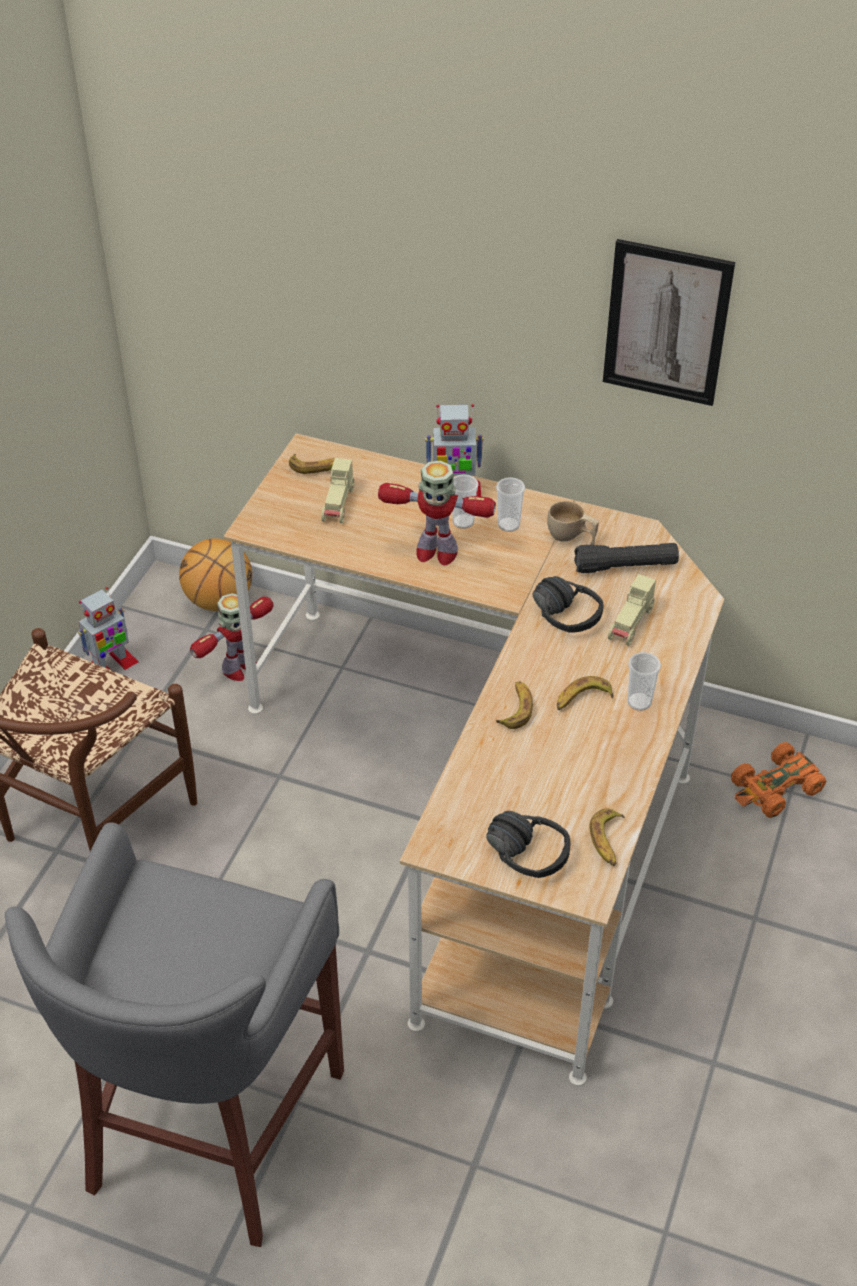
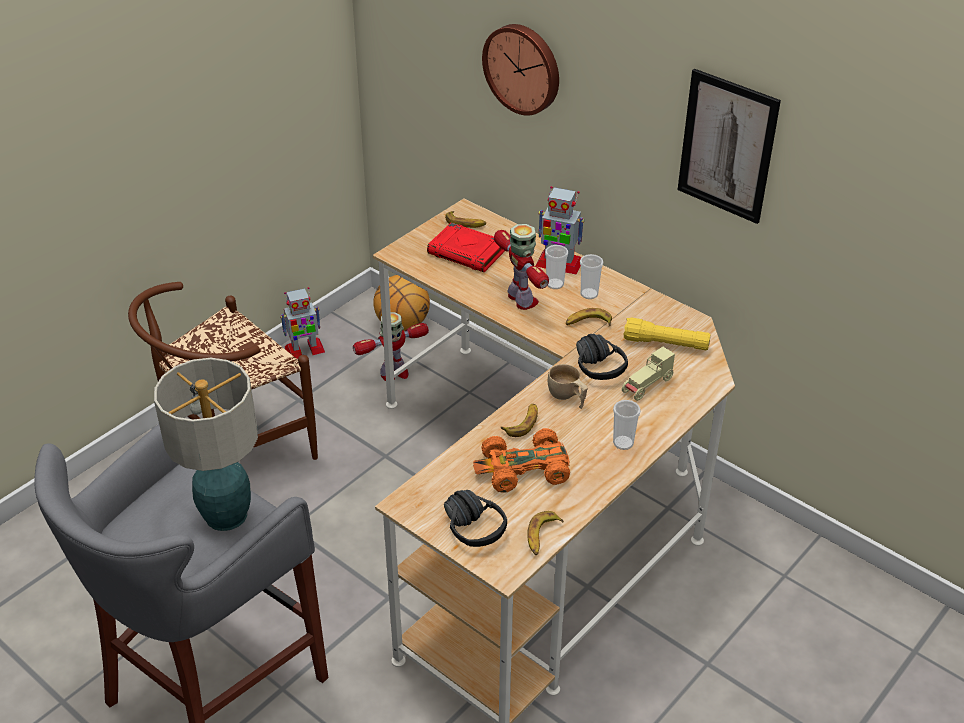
camera: 20 degrees right, 5 degrees down
beige toy car [322,458,354,523] -> red book [427,223,505,272]
toy robot [378,461,496,566] -> toy robot turned 150 degrees counterclockwise [494,224,549,310]
beige cup [547,501,599,545] -> beige cup moved to [548,364,588,409]
banana [557,676,613,710] -> banana moved to [566,308,612,326]
black flashlight [574,543,679,573] -> yellow flashlight [623,317,711,350]
orange toy car [731,742,826,818] -> orange toy car moved to [473,428,570,493]
none -> table lamp [154,358,258,531]
none -> wall clock [482,24,559,116]

